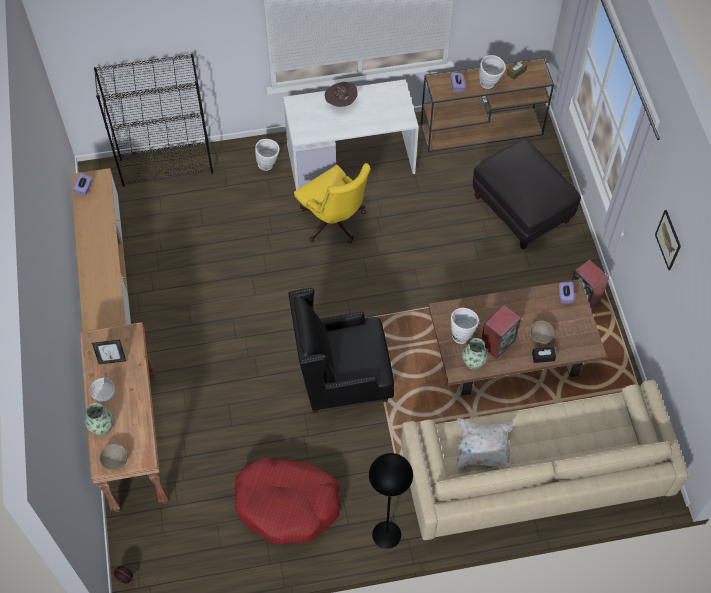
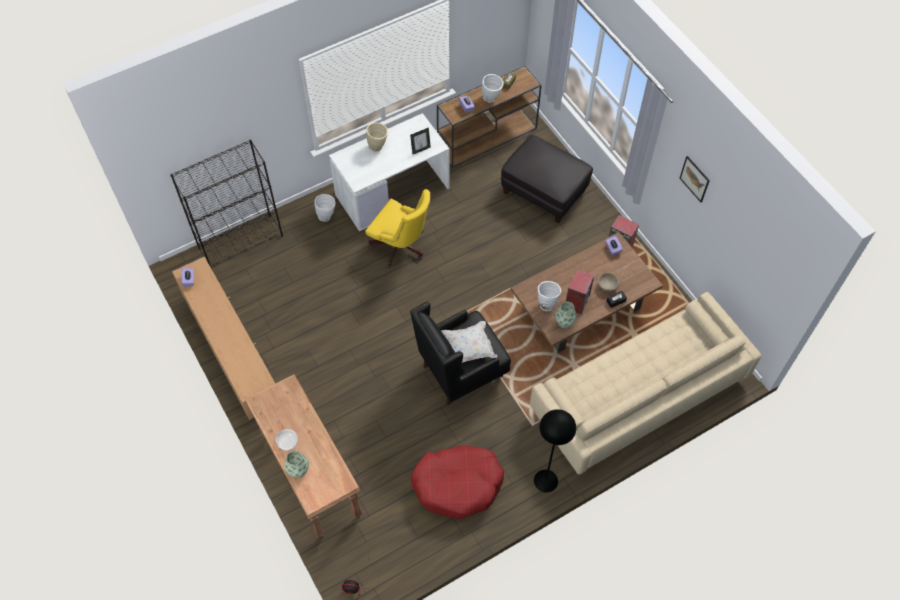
camera: 20 degrees left, 0 degrees up
picture frame [92,340,126,364] -> picture frame moved to [410,128,431,154]
beige bowl [99,444,128,471] -> none
brown hat [325,82,358,107] -> beige vase [366,123,388,152]
white pillow [455,418,513,469] -> white pillow moved to [441,321,497,363]

